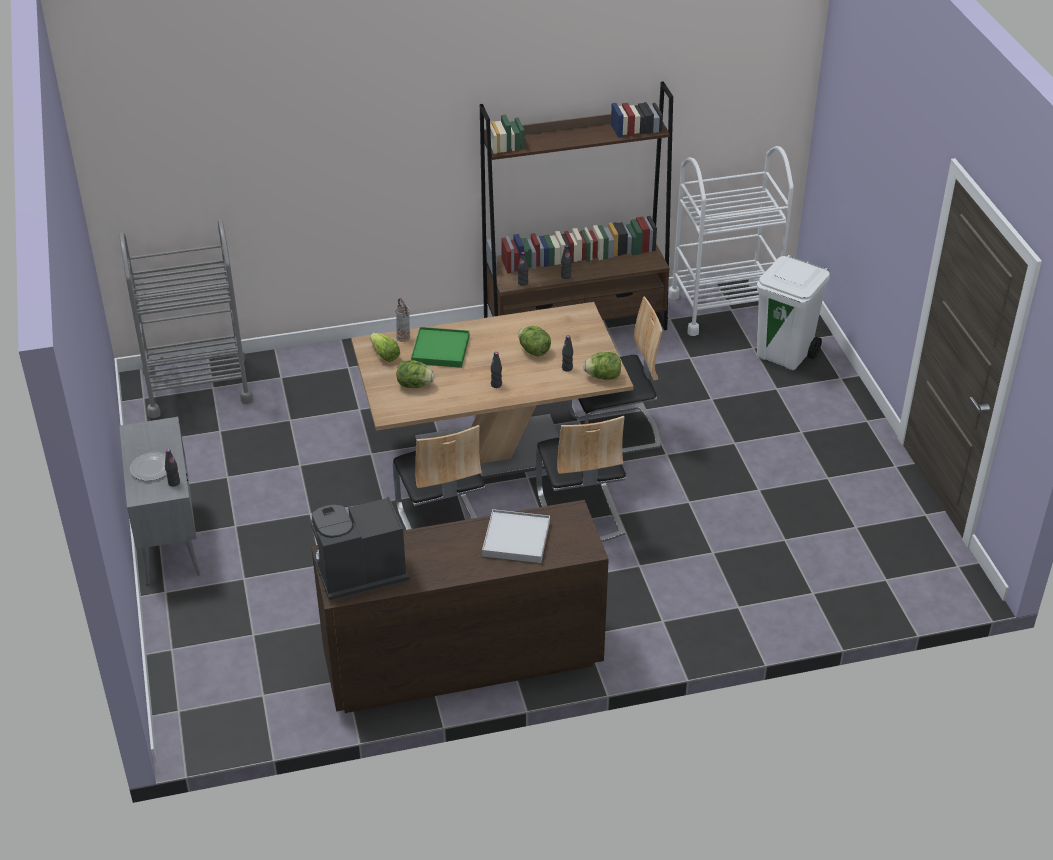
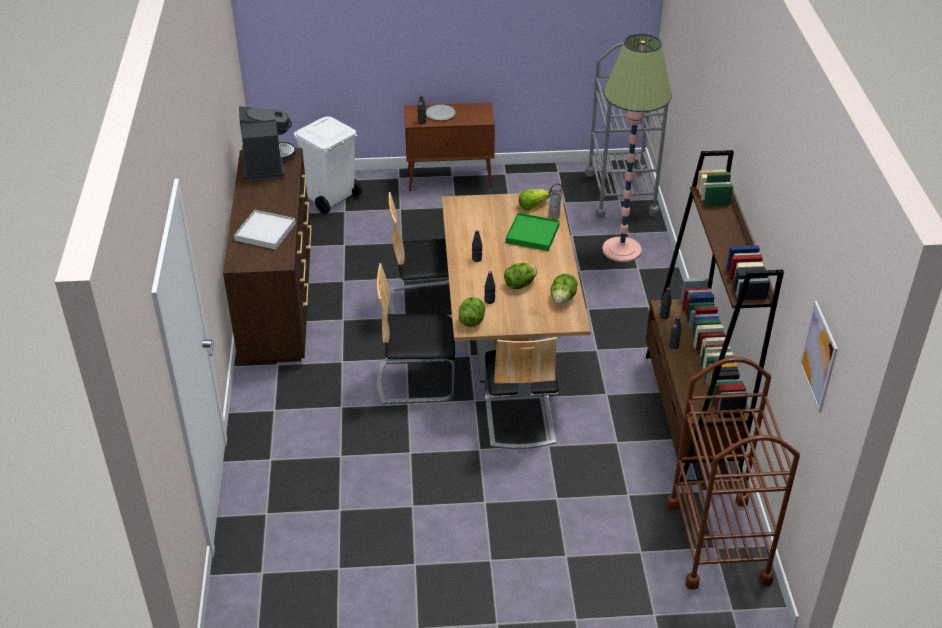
camera: 100 degrees right, 0 degrees up
grey cabinet [119,417,200,585] -> brown cabinet [404,103,495,191]
lettuce [397,360,435,388] -> lettuce moved to [551,274,578,304]
white cart [668,146,794,336] -> brown cart [666,357,800,590]
white trash can [757,255,830,370] -> white trash can moved to [294,116,362,214]
none -> floor lamp [602,34,672,262]
none -> picture [800,301,838,413]

